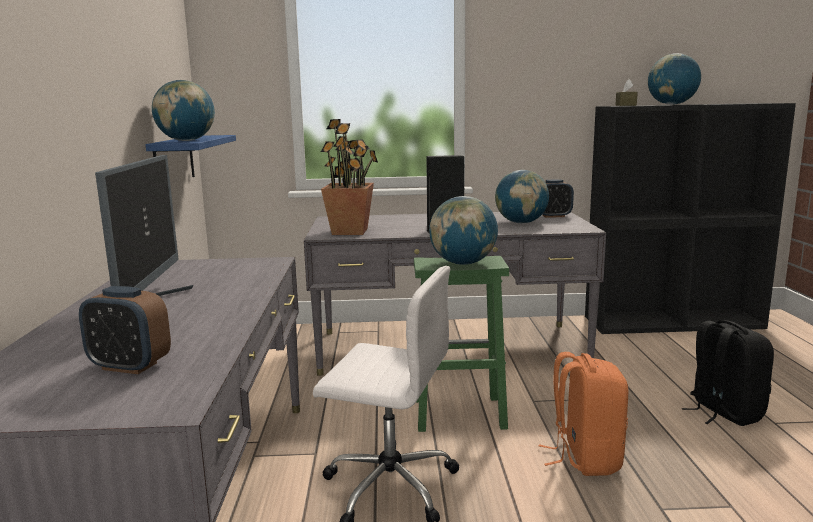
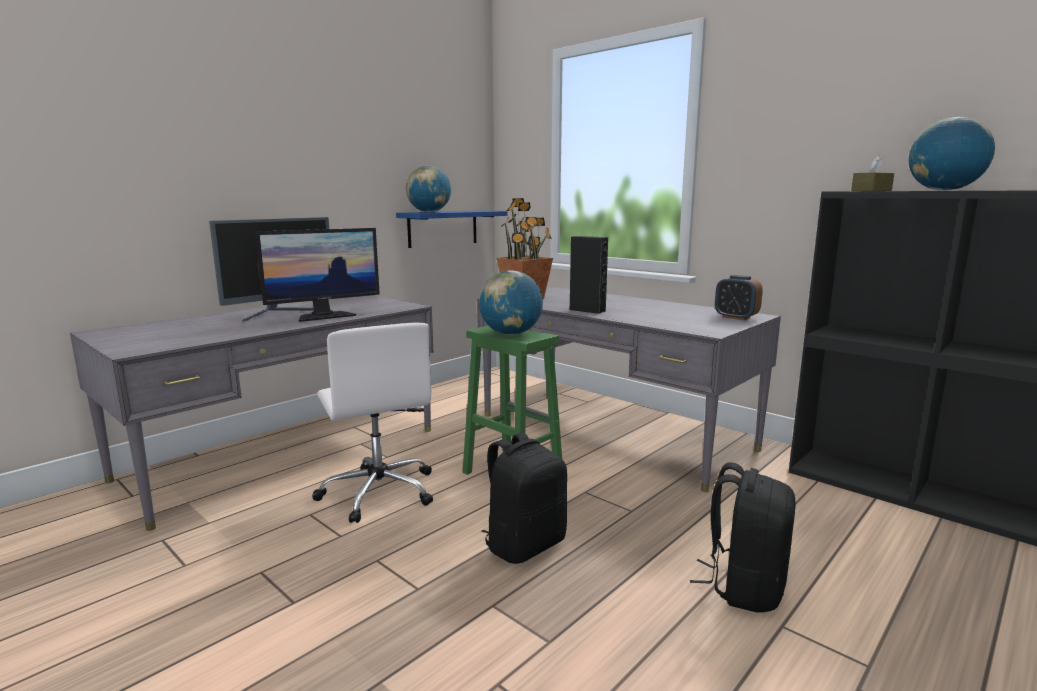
camera: 45 degrees right, 0 degrees up
alarm clock [79,286,171,374] -> none
globe [495,170,549,223] -> none
orange backpack [539,352,628,476] -> black backpack [481,433,567,564]
none -> monitor [255,228,380,322]

